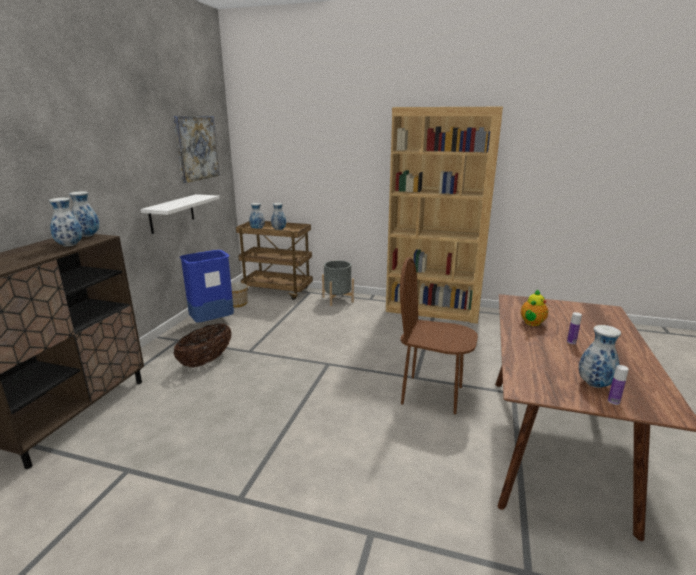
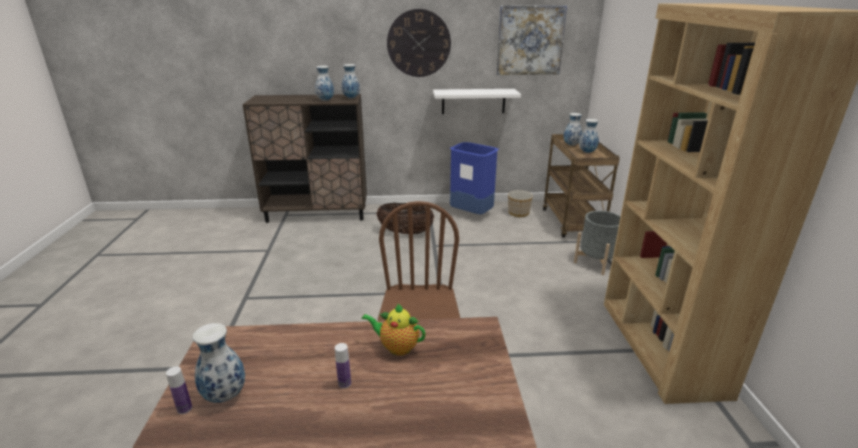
camera: 70 degrees right, 5 degrees up
none -> wall clock [387,9,451,77]

